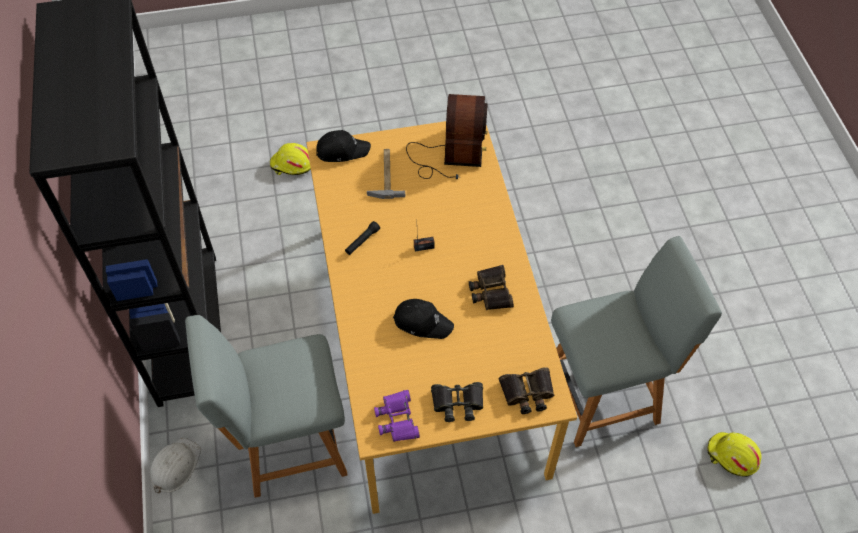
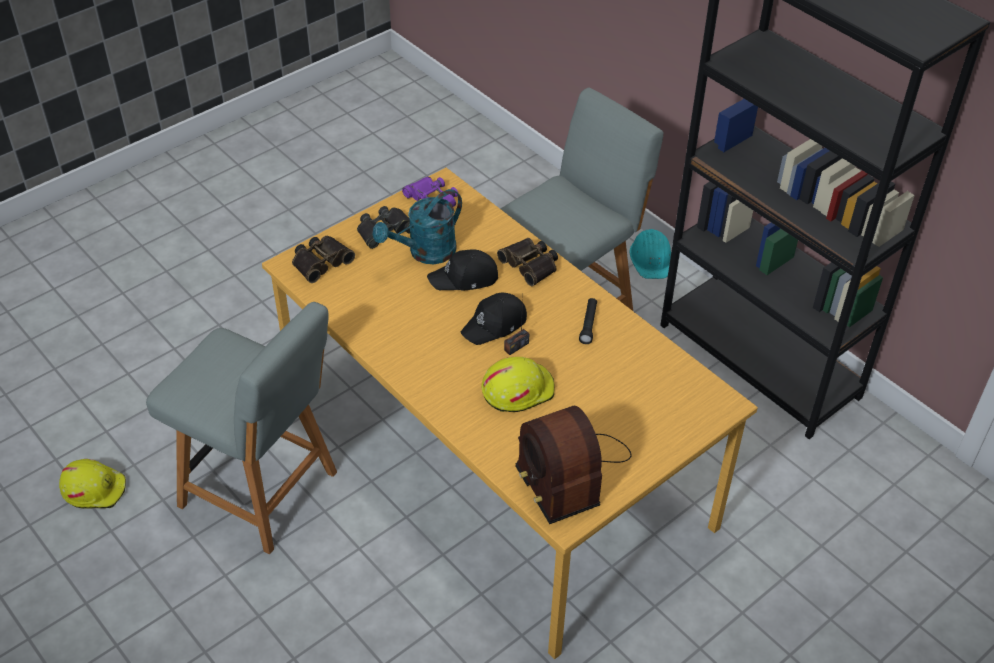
camera: 150 degrees right, 10 degrees down
white hard hat [150,438,201,494] -> turquoise hard hat [630,229,671,279]
yellow hard hat [270,143,311,175] -> yellow hard hat moved to [481,357,555,412]
black cap [316,130,371,162] -> black cap moved to [461,293,527,345]
hammer [367,149,405,199] -> none
binoculars [469,265,514,310] -> binoculars moved to [497,238,558,286]
grey chair [551,236,722,447] -> grey chair turned 105 degrees counterclockwise [146,302,337,554]
none -> turquoise watering can [373,189,462,264]

